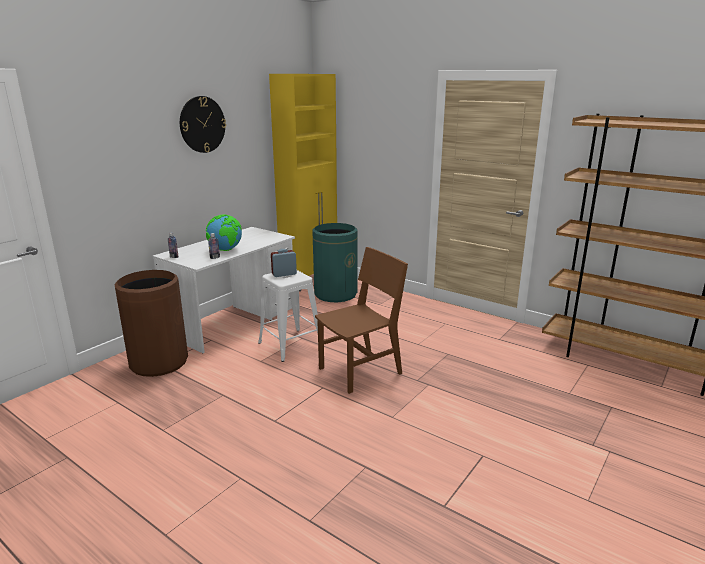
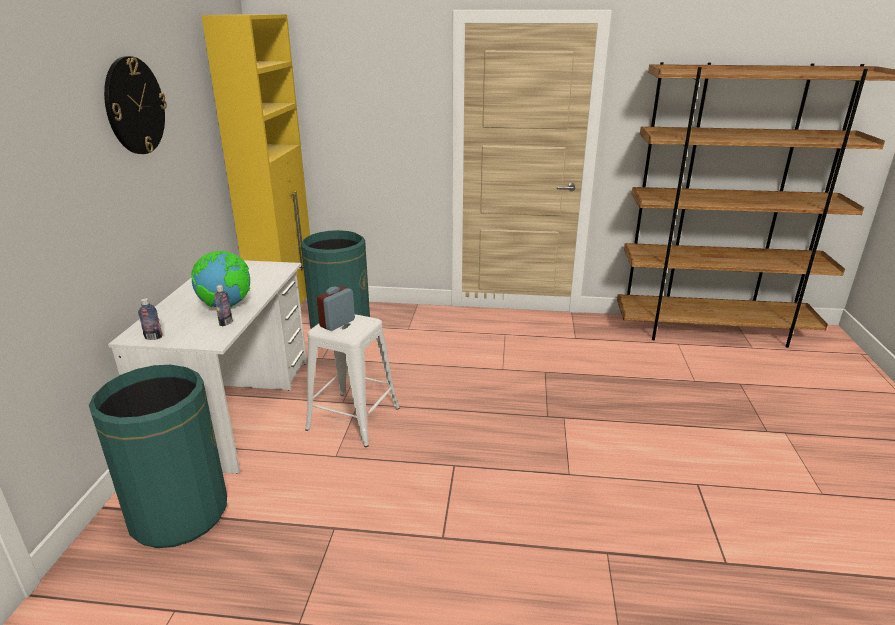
camera: 30 degrees left, 5 degrees up
brown trash can [114,270,188,377] -> green trash can [89,365,227,548]
brown chair [315,247,408,394] -> none

